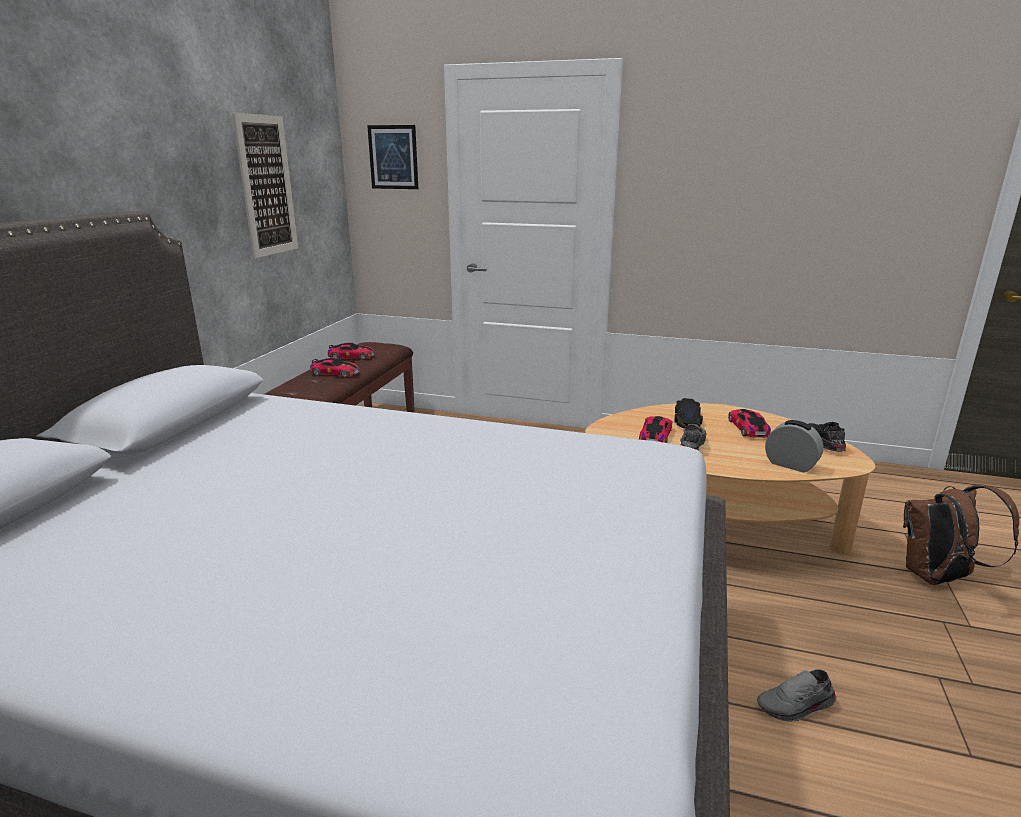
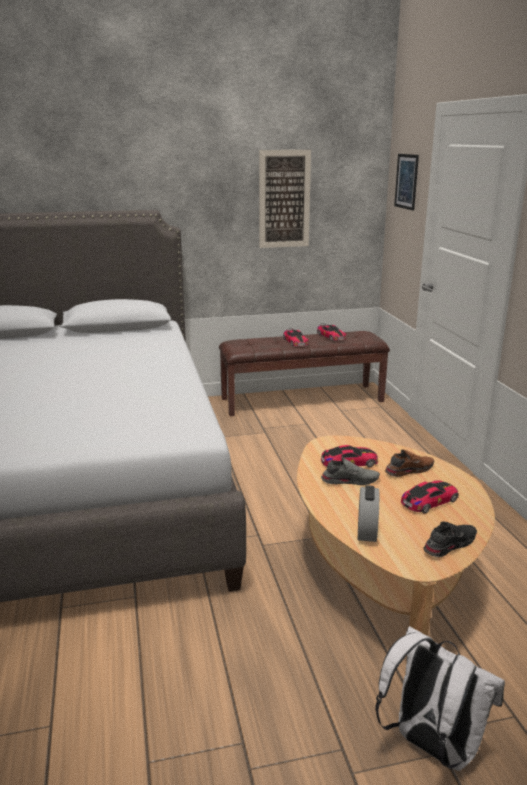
camera: 60 degrees right, 0 degrees up
black toy car [674,398,703,429] -> brown shoe [385,449,434,477]
grey shoe [757,669,836,722] -> none
brown backpack [903,484,1019,585] -> white backpack [375,626,505,771]

